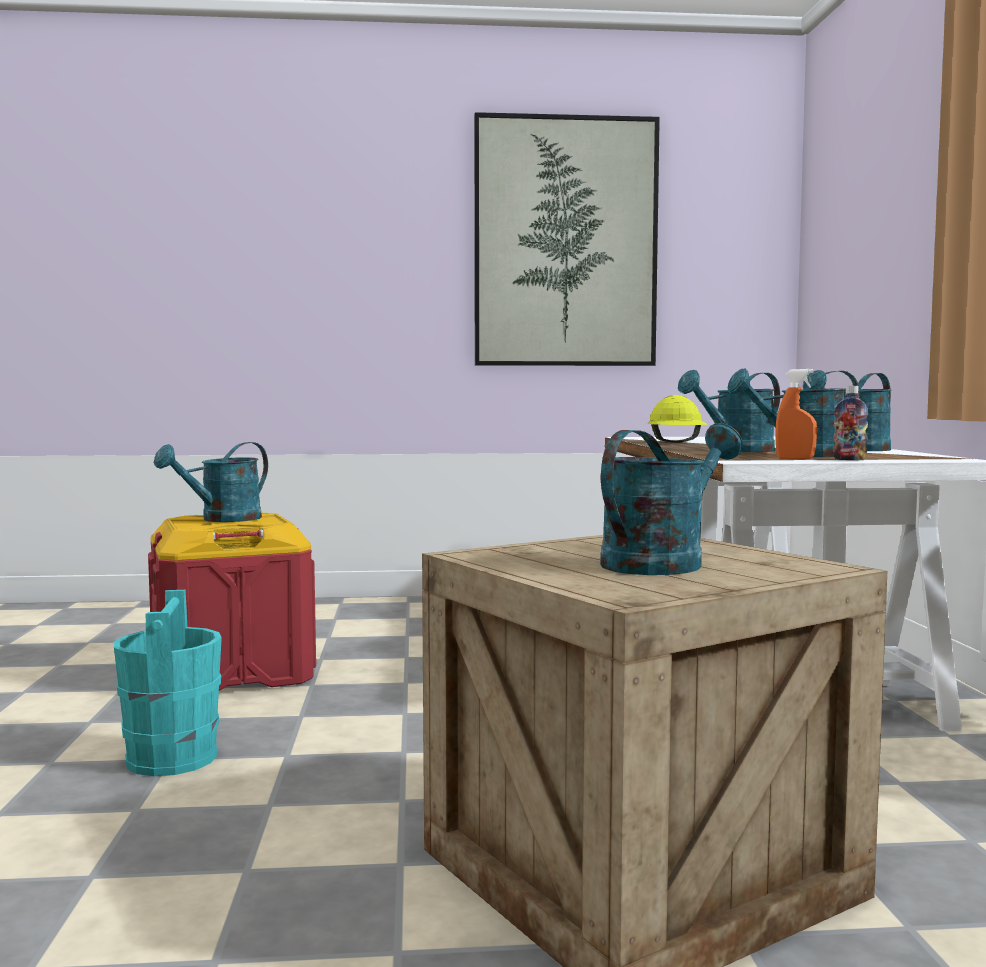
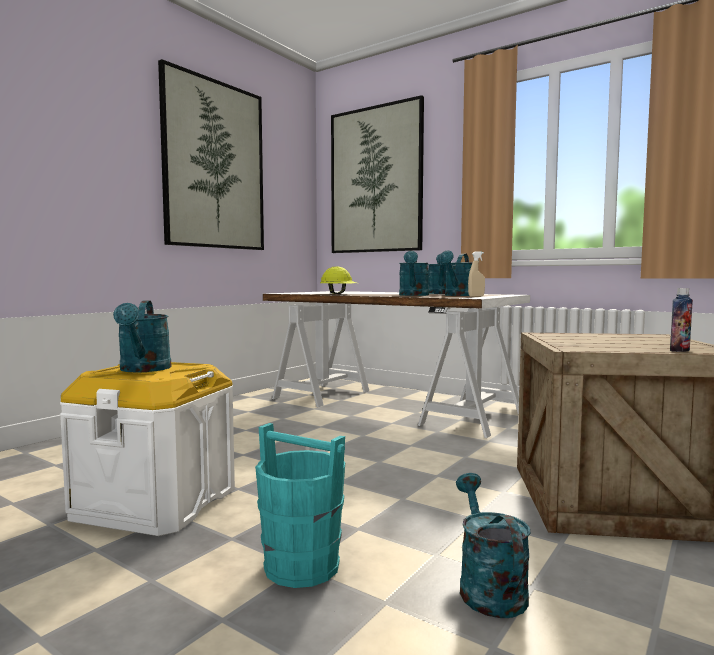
camera: 50 degrees left, 0 degrees up
red storage box [148,513,316,691] -> white storage box [60,362,235,536]
turquoise watering can [600,423,743,575] -> turquoise watering can moved to [456,473,531,618]
orange spray bottle [775,369,817,460] -> beige spray bottle [468,252,485,297]
bottle [833,386,868,460] -> bottle moved to [670,288,693,352]
none -> picture [331,95,424,253]

